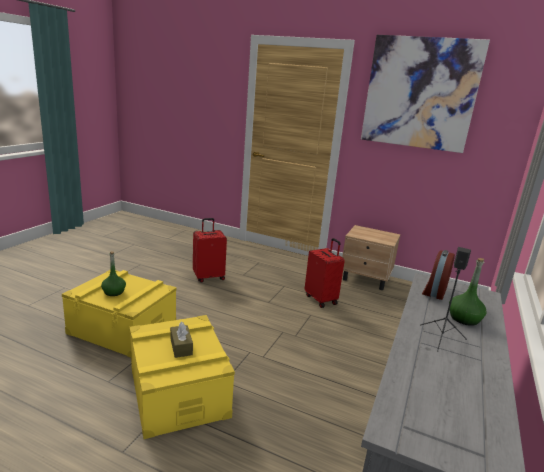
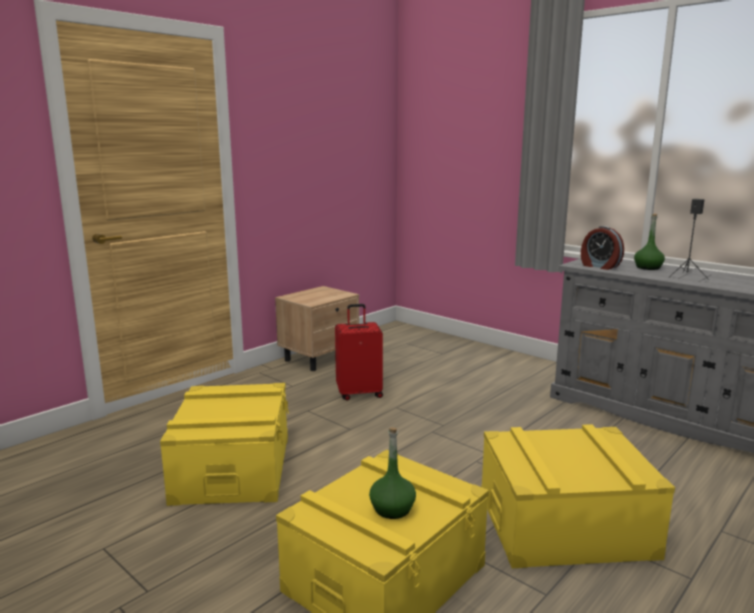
camera: 70 degrees left, 5 degrees down
brown tissue box [170,322,193,358] -> none
red suitcase [193,218,227,283] -> yellow storage box [160,383,289,506]
picture [361,35,490,153] -> none

